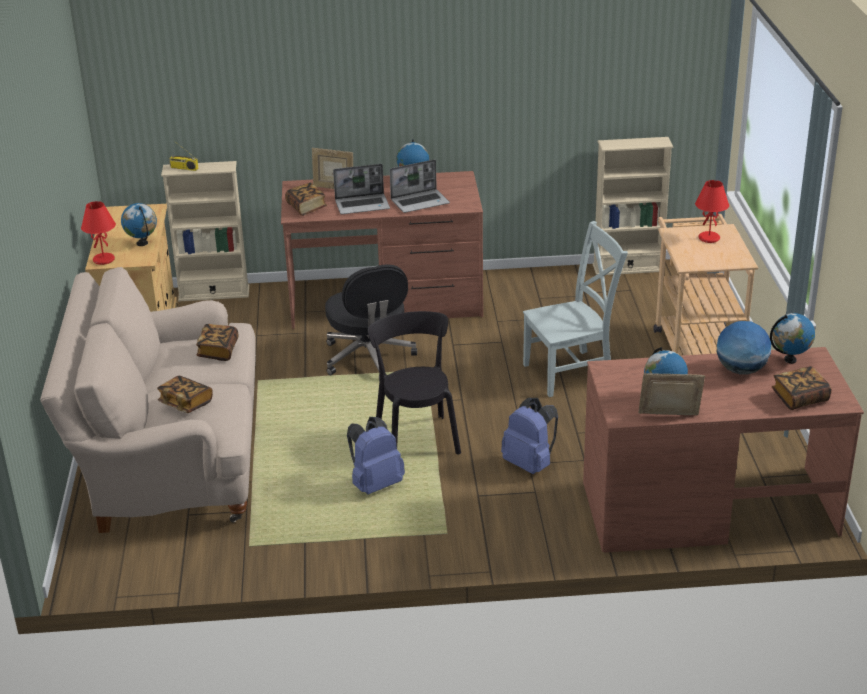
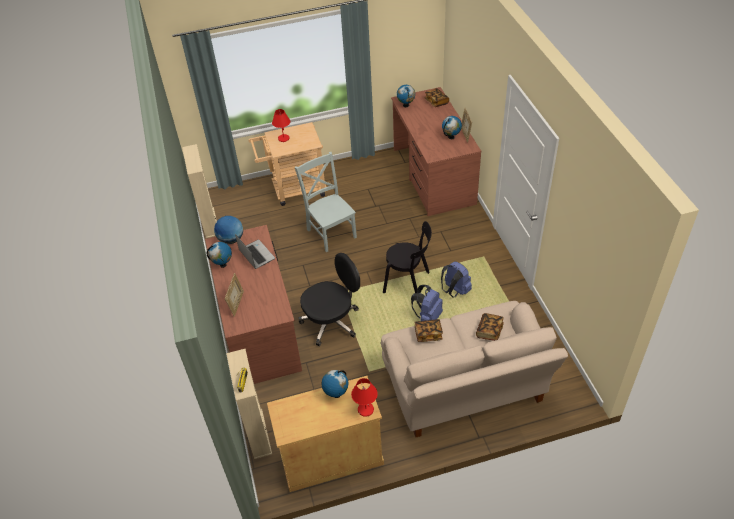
camera: 100 degrees left, 15 degrees up
book [285,182,327,216] -> none
laptop [333,164,390,214] -> none
black chair [368,311,461,454] -> black chair turned 135 degrees counterclockwise [383,221,432,293]
blue backpack [501,398,558,474] -> blue backpack moved to [411,285,443,321]
globe [717,321,771,374] -> globe moved to [214,216,243,244]

